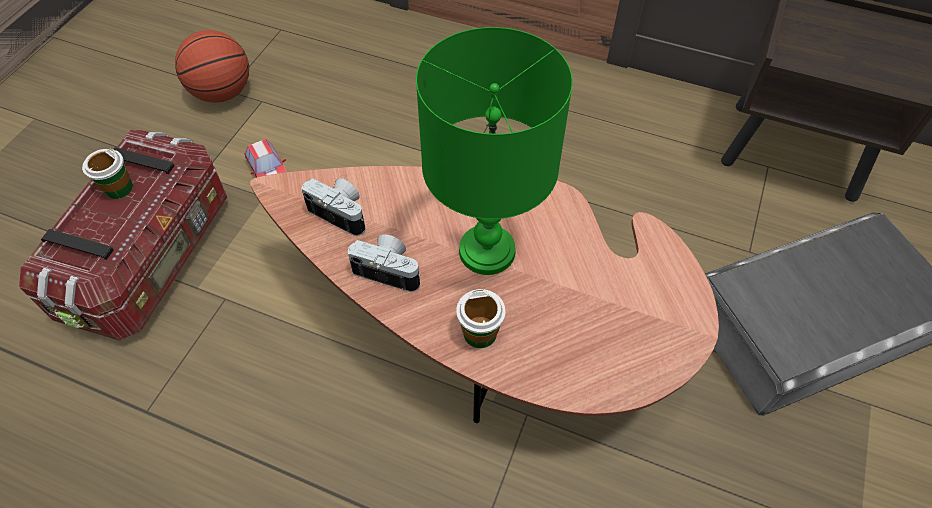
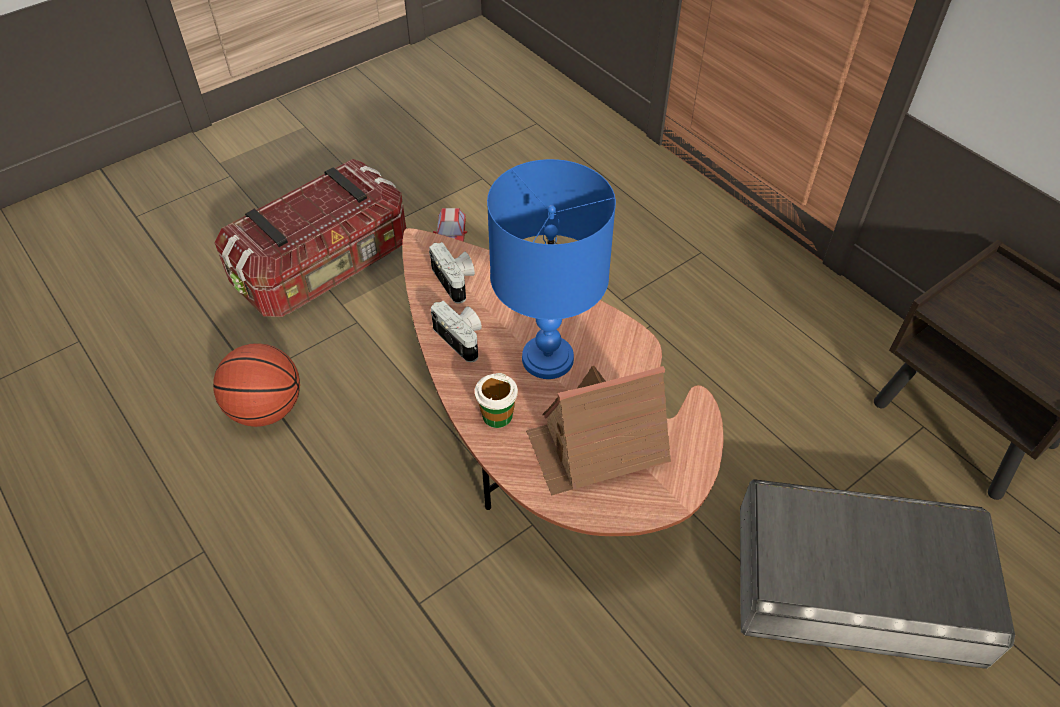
camera: 30 degrees right, 5 degrees down
cup [82,149,133,199] -> none
basketball [175,30,249,103] -> basketball moved to [213,343,300,427]
green table lamp [416,27,573,275] -> blue table lamp [487,159,616,379]
none -> toy house [526,366,671,496]

